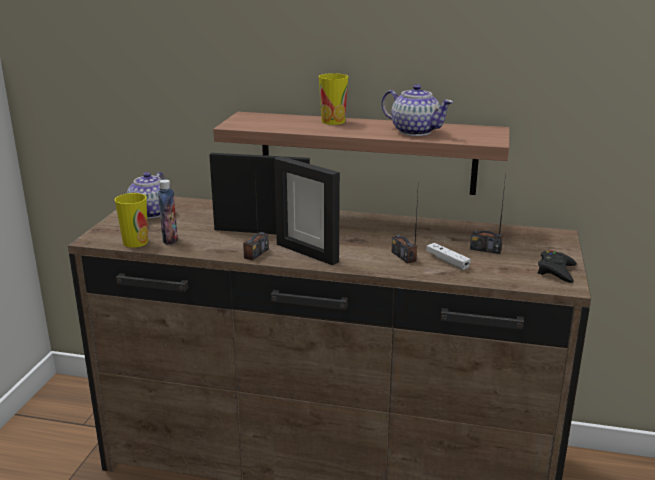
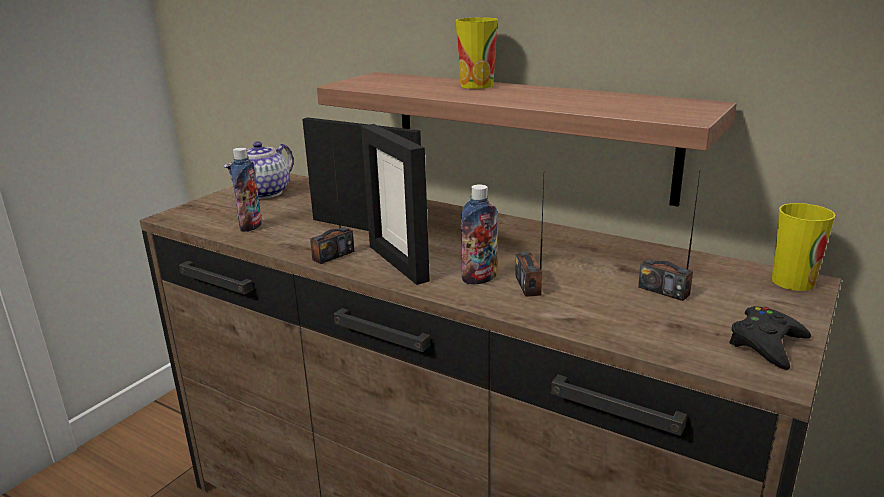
camera: 20 degrees right, 0 degrees up
cup [114,193,148,248] -> cup moved to [772,203,836,291]
teapot [381,84,453,136] -> none
white game controller [426,243,471,270] -> none
none -> bottle [461,184,497,285]

